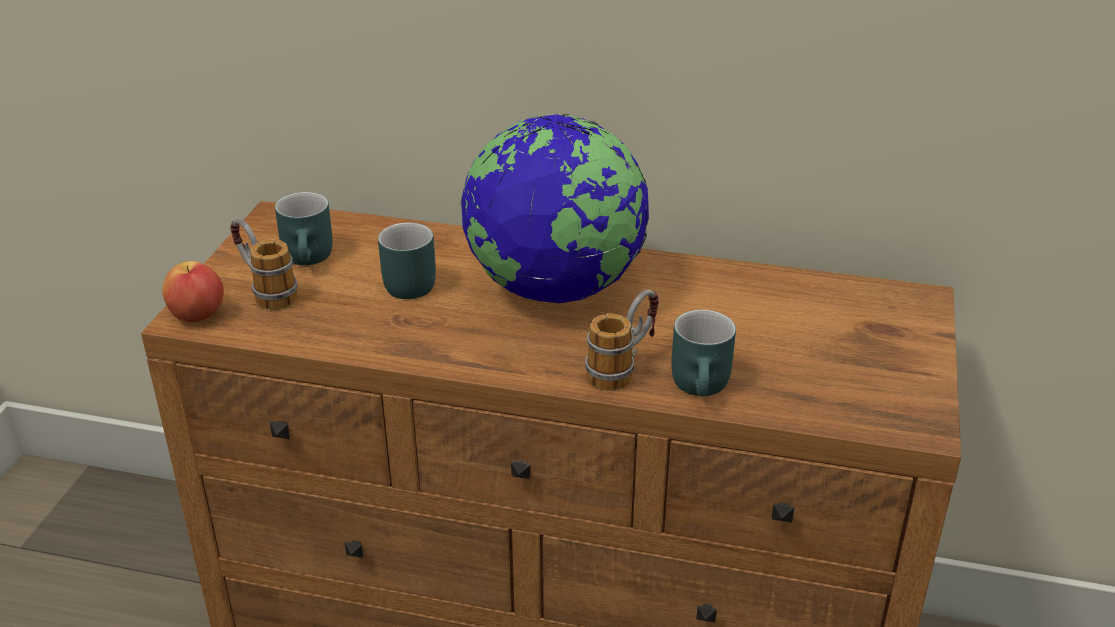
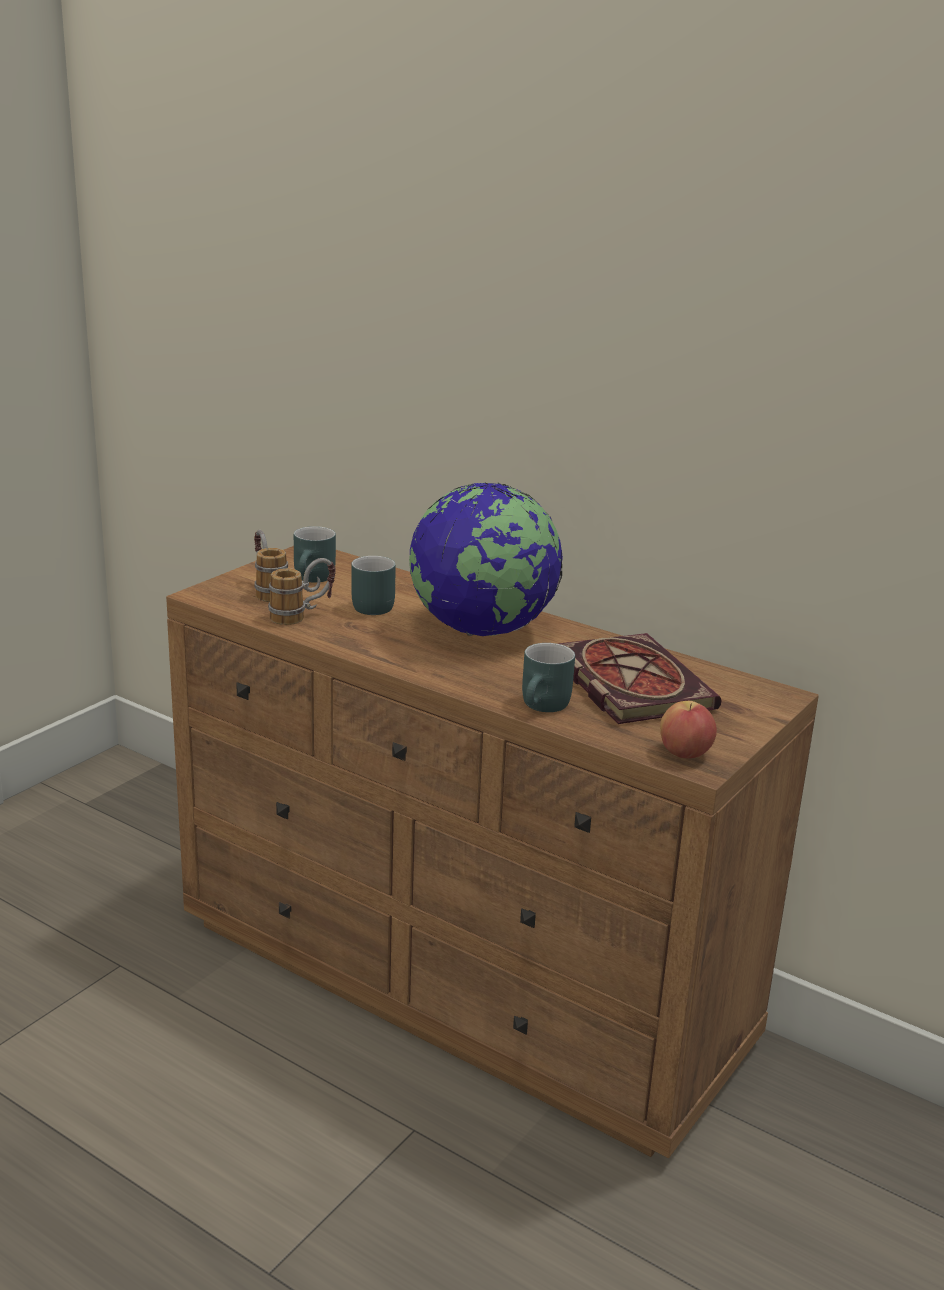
camera: 20 degrees right, 10 degrees down
apple [162,261,224,322] -> apple moved to [660,701,717,758]
mug [585,290,659,391] -> mug moved to [268,558,336,625]
none -> book [558,633,722,724]

